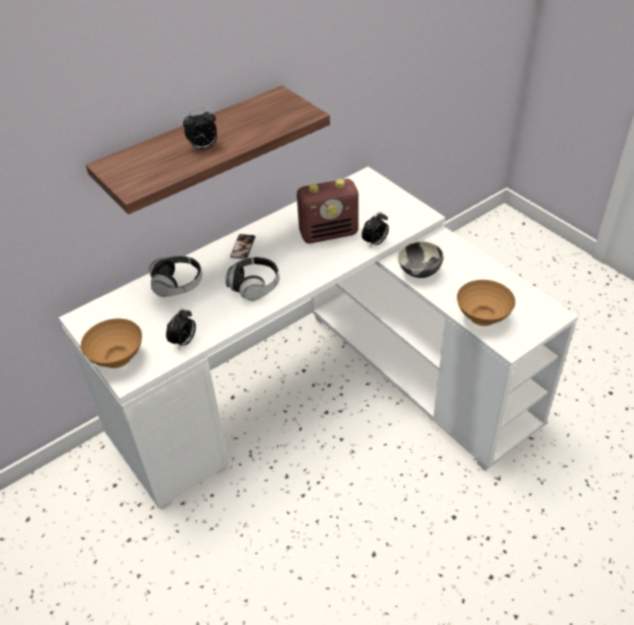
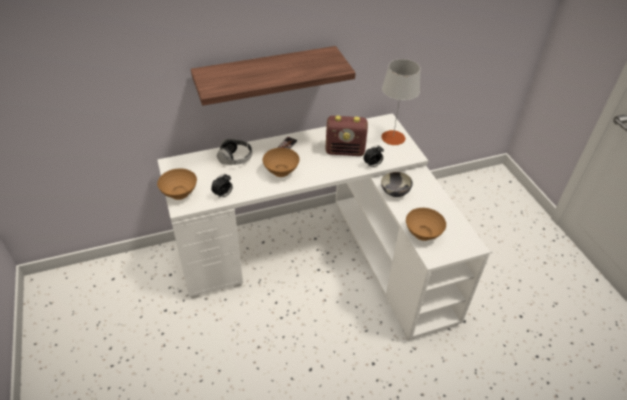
camera: 15 degrees right, 0 degrees up
alarm clock [183,108,217,150] -> none
headphones [226,257,279,301] -> brown bowl [262,148,300,177]
none -> grey table lamp [381,59,420,145]

